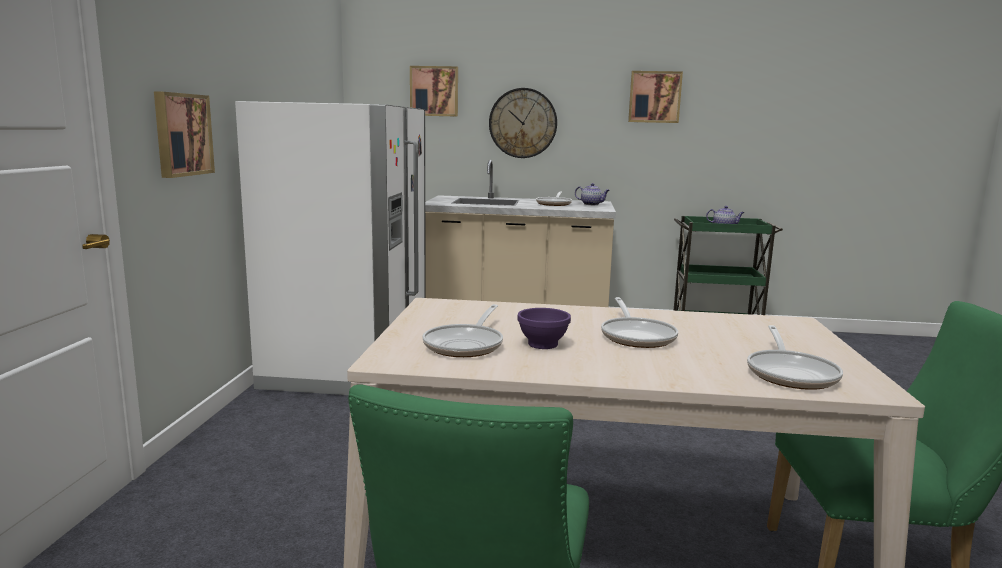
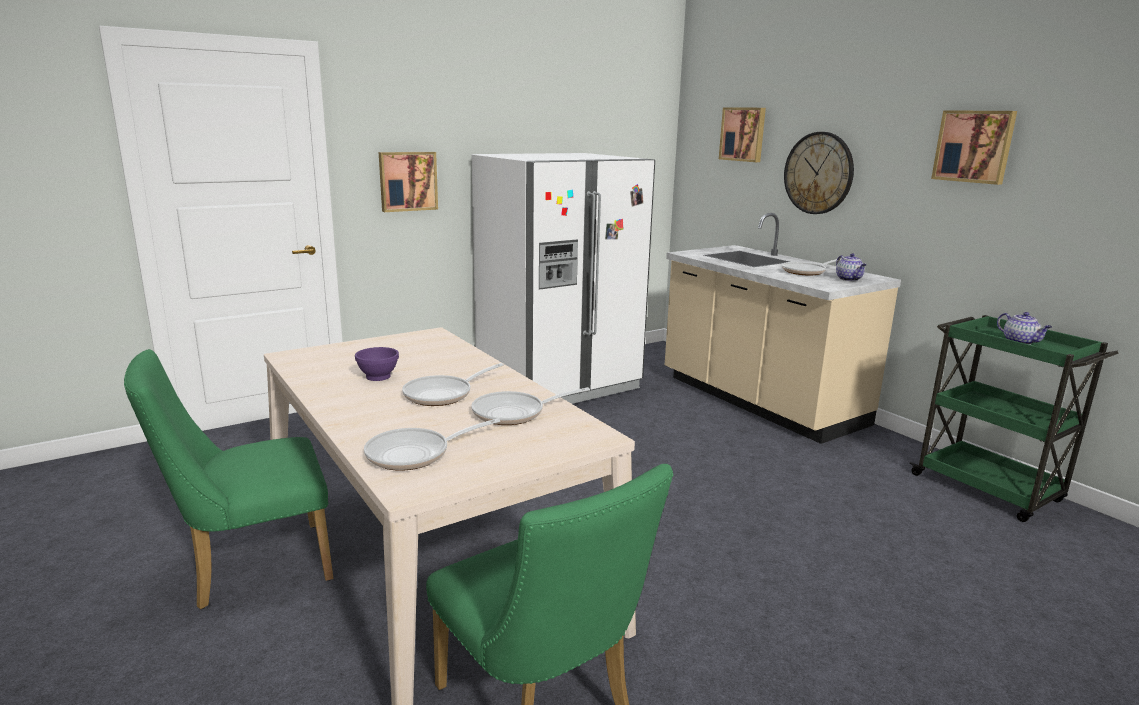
camera: 50 degrees right, 5 degrees up
frying pan [422,304,503,357] -> frying pan moved to [472,387,590,425]

